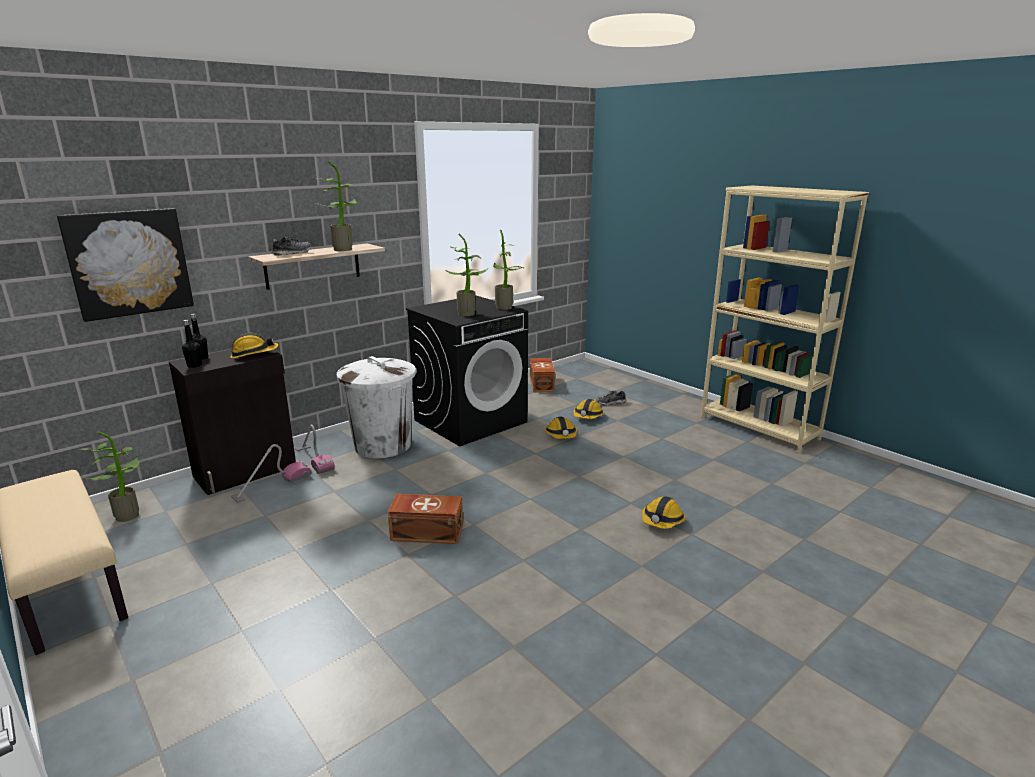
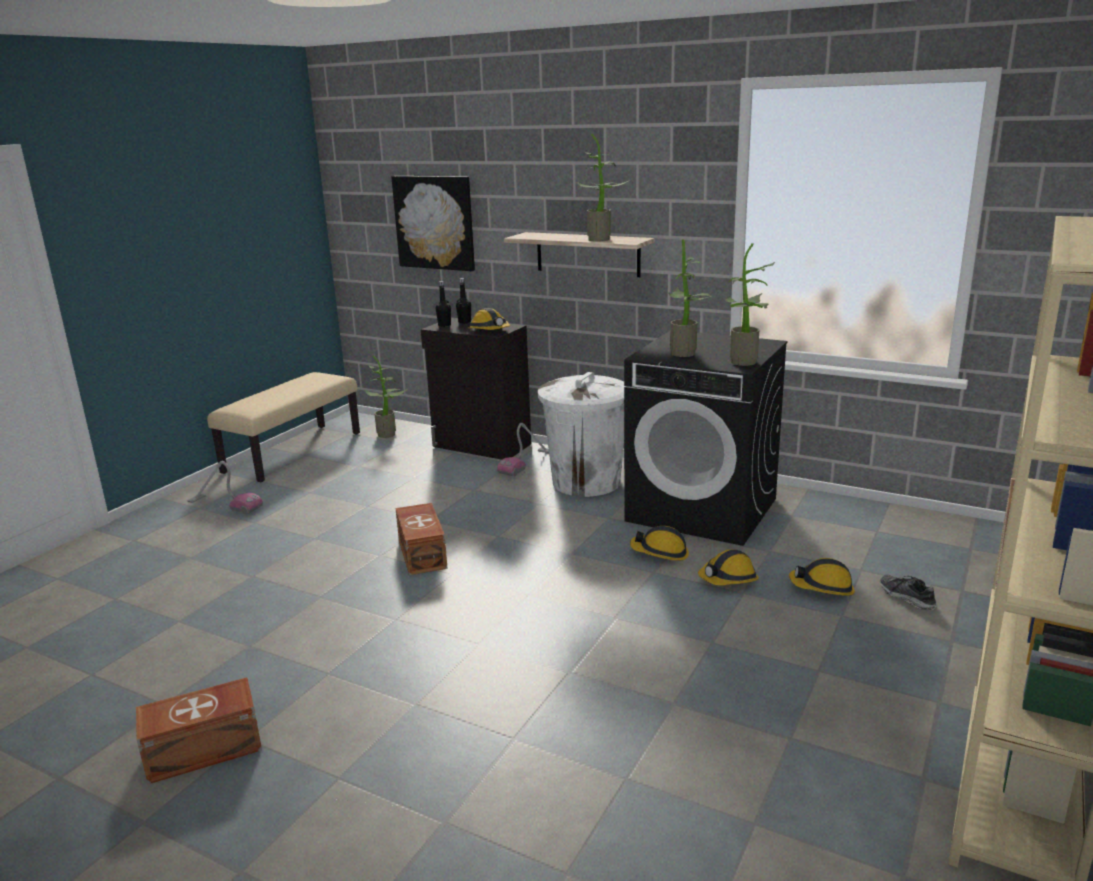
camera: 70 degrees right, 0 degrees up
vacuum cleaner [231,444,311,503] -> vacuum cleaner moved to [187,461,263,515]
shoe [272,236,311,256] -> none
brown storage box [530,358,555,392] -> brown storage box moved to [136,677,262,784]
hard hat [642,496,686,529] -> hard hat moved to [630,526,689,561]

